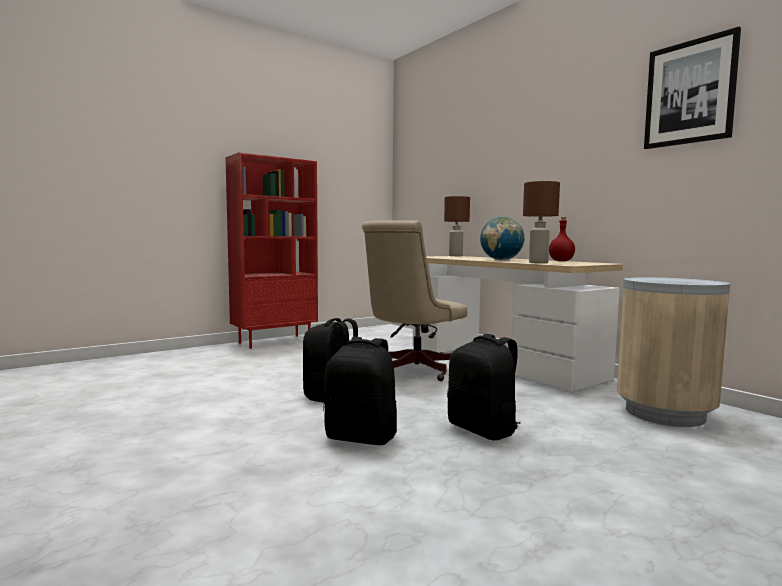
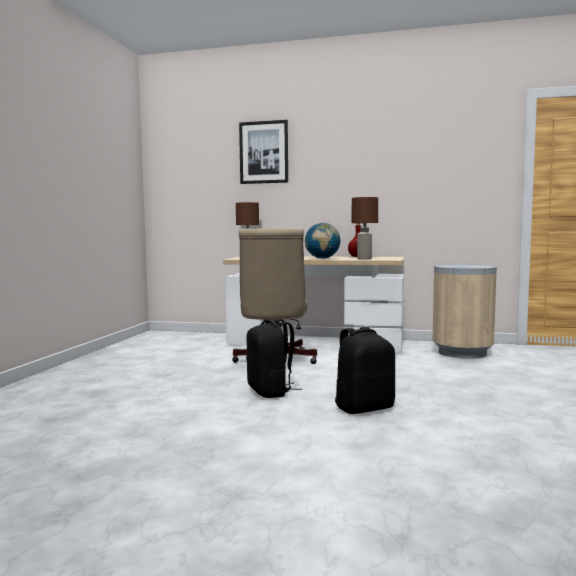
camera: 40 degrees left, 0 degrees up
red bookcase [225,152,318,349] -> none
black backpack [447,334,521,440] -> none
picture [644,27,741,149] -> picture moved to [239,120,288,184]

